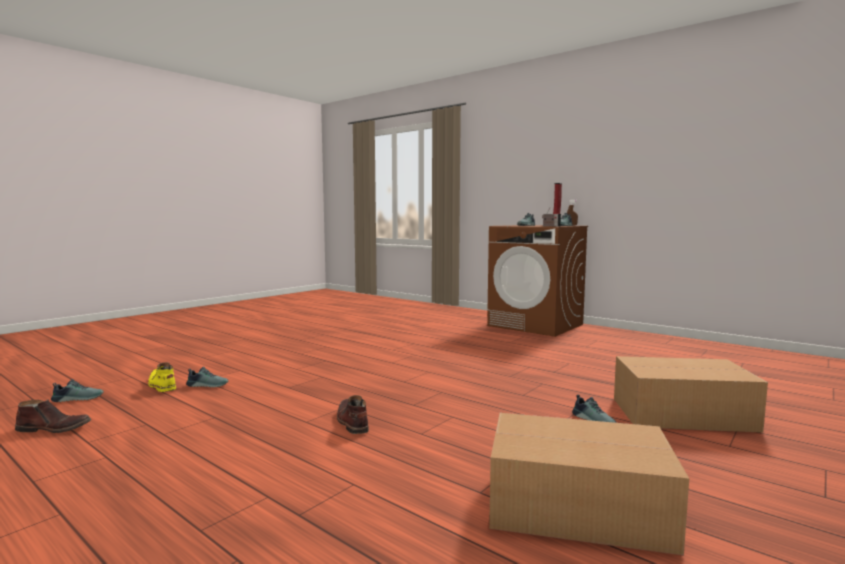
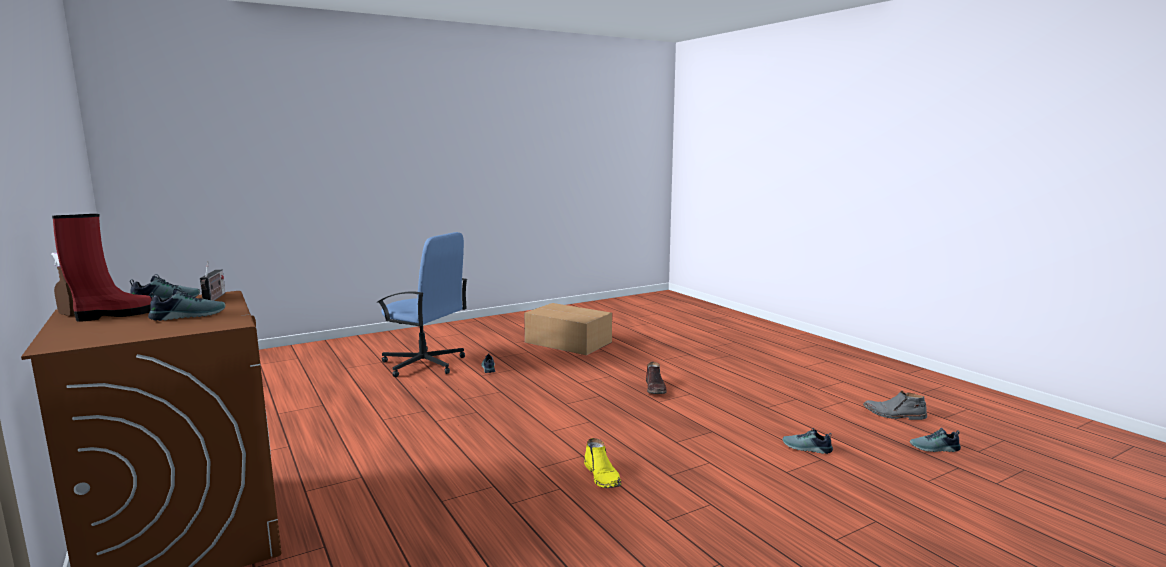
camera: 160 degrees left, 5 degrees up
brown boot [15,399,91,433] -> grey boot [863,391,927,420]
yellow boot [148,362,176,392] -> yellow boot moved to [584,438,621,488]
cardboard box [614,356,768,433] -> blue office chair [377,232,468,377]

